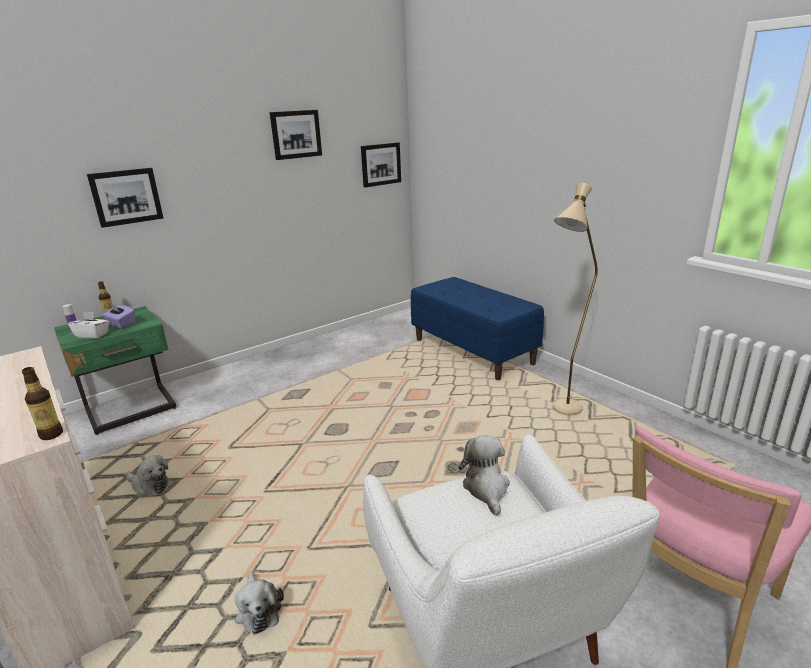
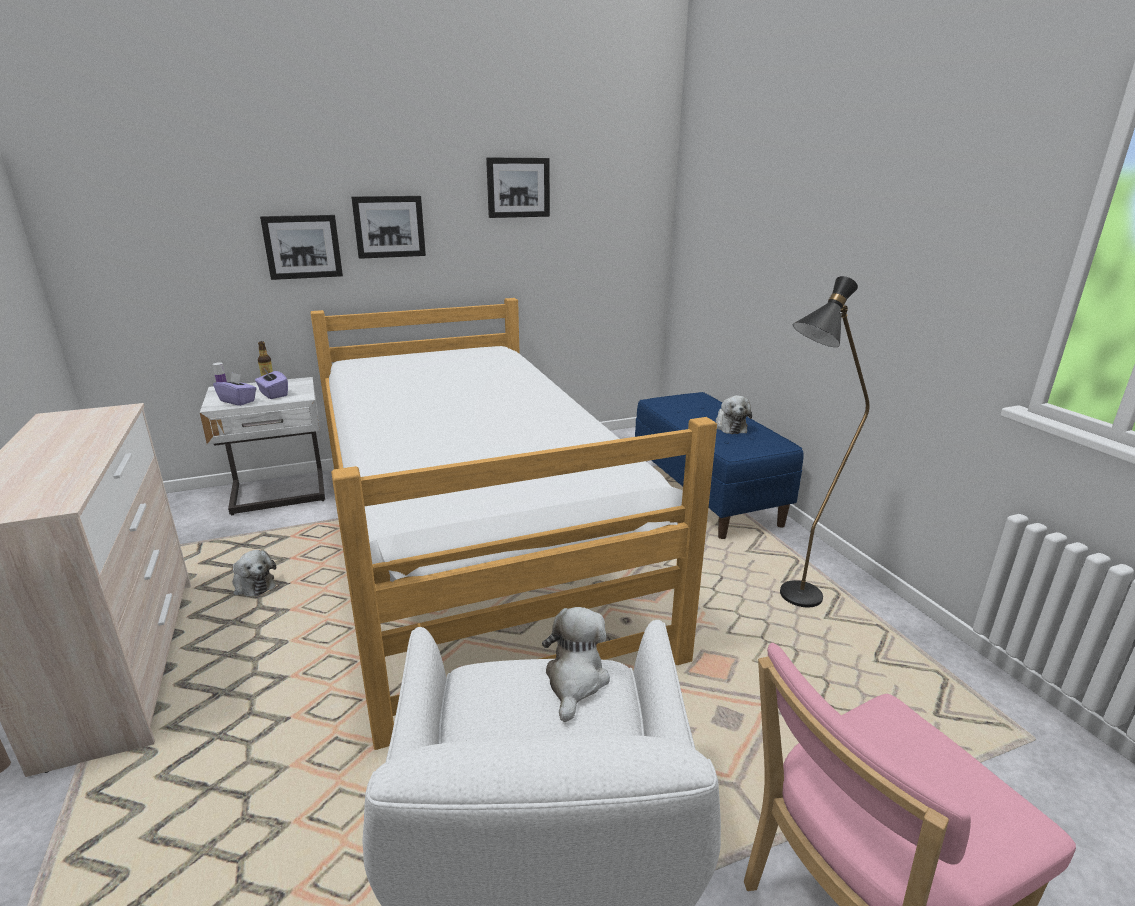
camera: 15 degrees right, 0 degrees up
bottle [21,367,63,440] -> none
green nightstand [54,306,176,435] -> white nightstand [200,377,325,515]
white tissue box [68,311,109,339] -> purple tissue box [213,372,257,406]
plush toy [235,571,284,635] -> plush toy moved to [716,395,752,434]
picture [361,142,401,187] -> picture moved to [351,196,426,259]
beige floor lamp [553,183,598,415] -> black floor lamp [780,276,869,608]
none -> bed [310,298,717,750]

